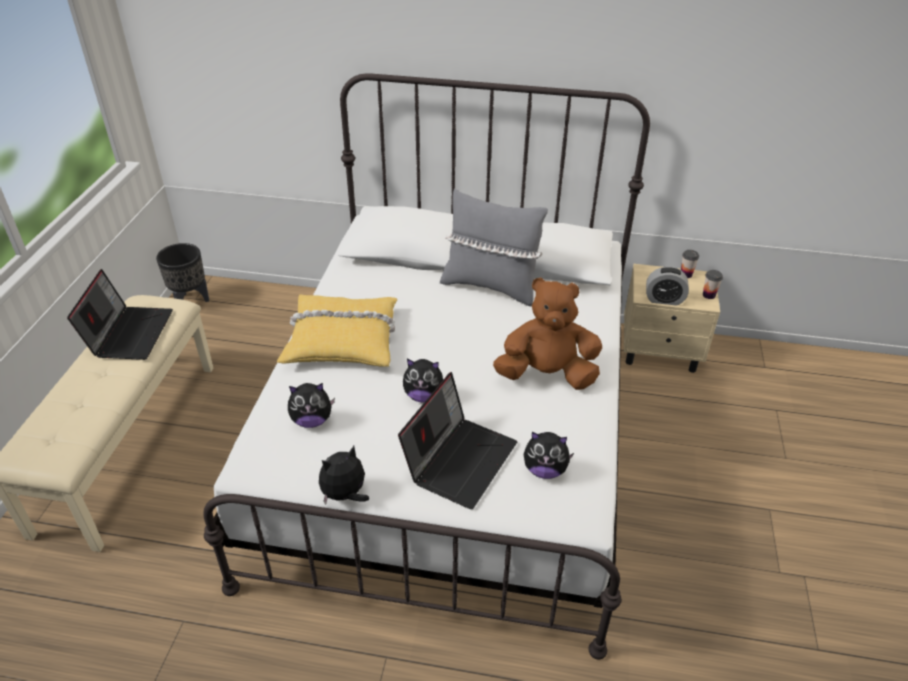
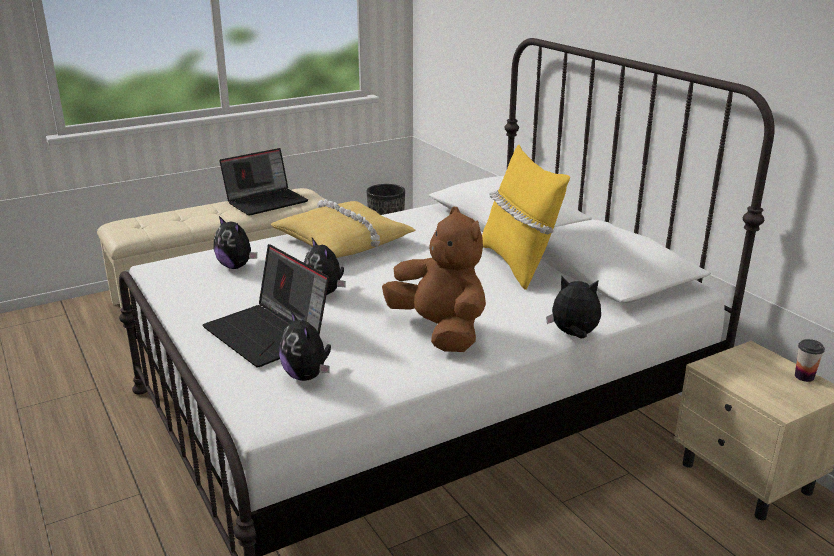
camera: 50 degrees right, 15 degrees down
plush toy [319,446,369,505] -> plush toy moved to [546,276,601,339]
laptop [398,372,517,509] -> laptop turned 60 degrees clockwise [202,244,329,367]
grey pillow [440,189,548,306] -> yellow pillow [482,145,570,290]
alarm clock [646,267,689,306] -> none
cup [703,270,723,299] -> none

